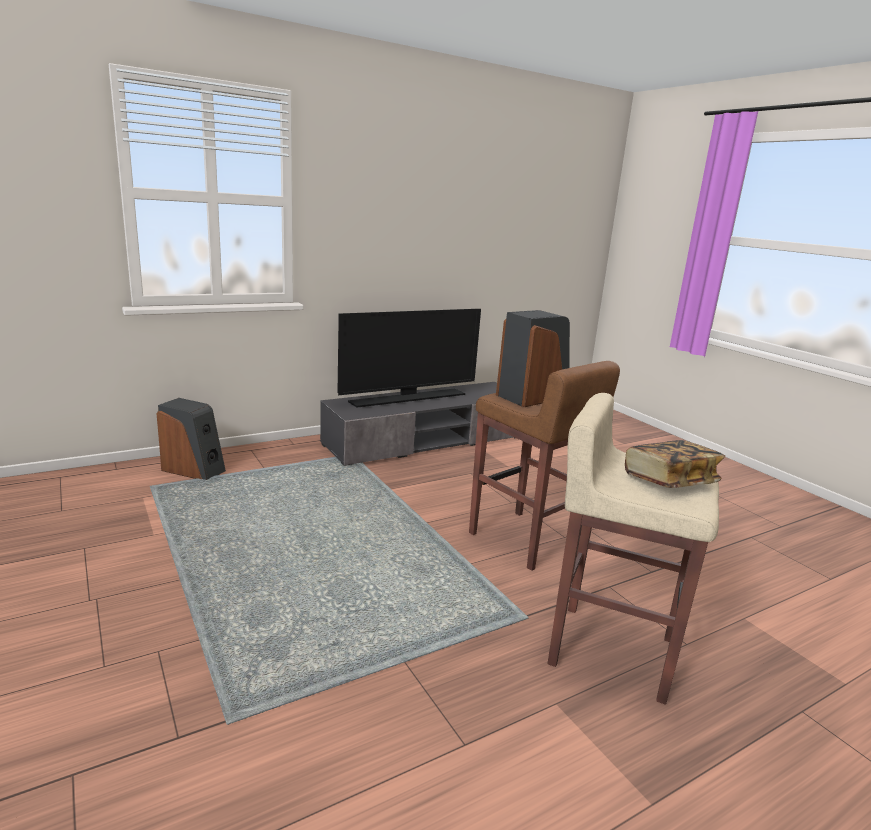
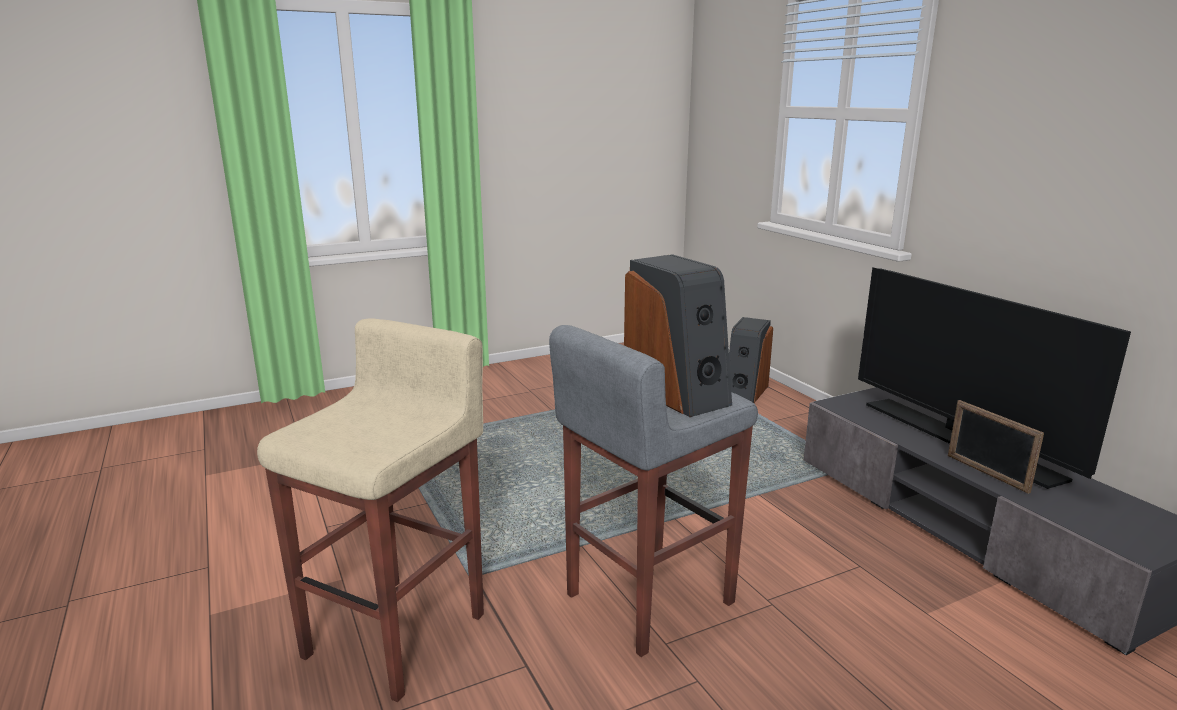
camera: 95 degrees right, 0 degrees up
brown stool [469,361,620,571] -> grey stool [549,325,758,657]
book [625,440,725,488] -> none
none -> picture frame [948,400,1044,494]

